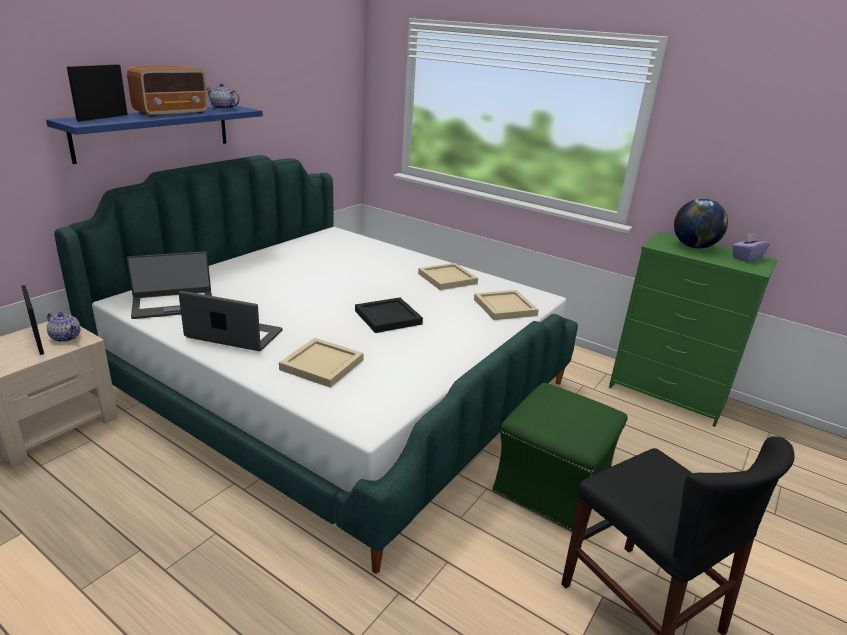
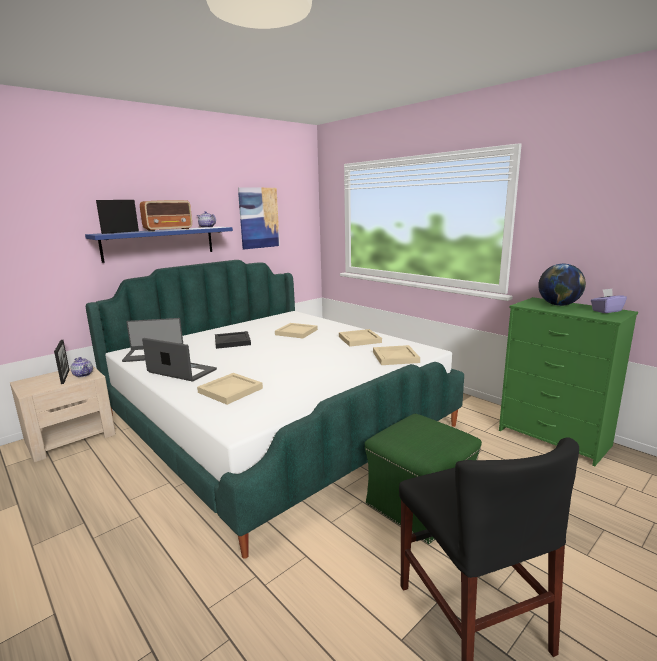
camera: 15 degrees right, 10 degrees down
black tray [355,297,423,333] -> black tray moved to [215,331,251,349]
none -> picture [238,187,280,249]
none -> beige tray [275,323,318,338]

